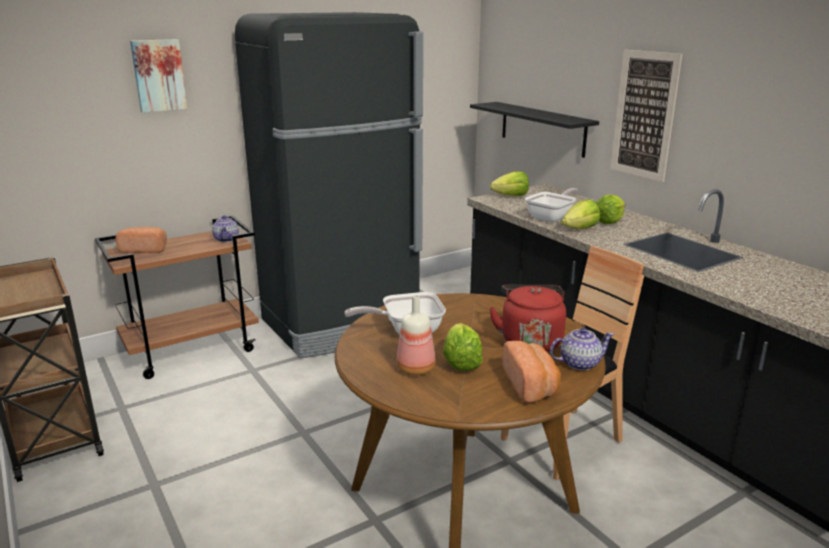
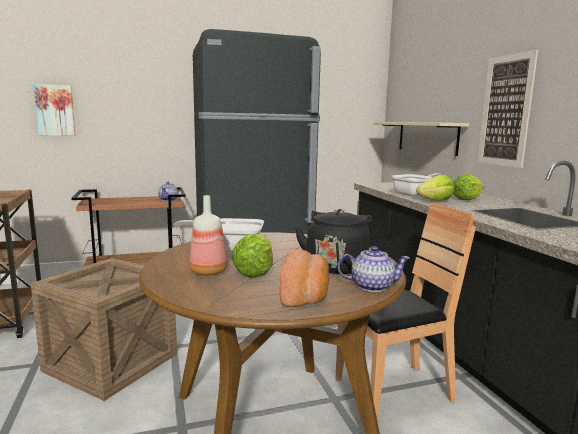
camera: 15 degrees right, 10 degrees down
bread [115,227,167,253] -> none
picture [130,39,188,113] -> picture moved to [34,84,76,136]
black shelf [470,102,599,158] -> beige shelf [373,122,469,156]
red kettle [489,285,566,352] -> black kettle [295,209,372,274]
lettuce [490,171,529,196] -> none
none -> crate [31,258,177,401]

